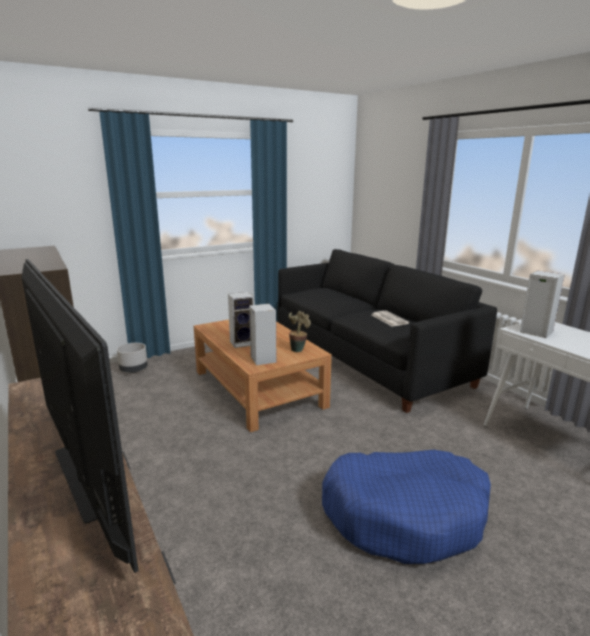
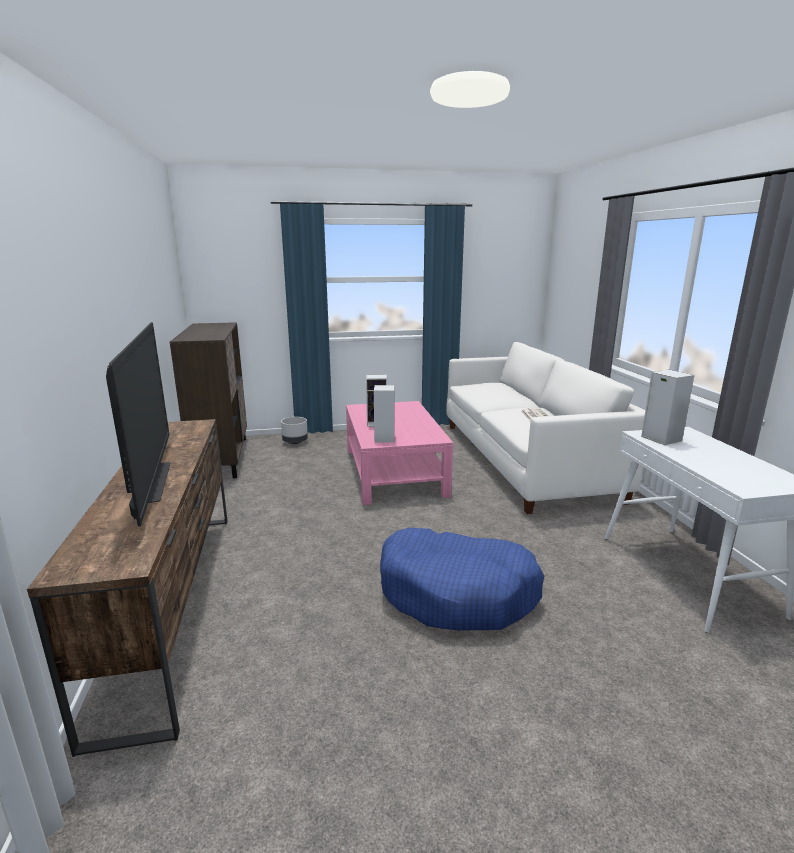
camera: 20 degrees right, 0 degrees up
brown coffee table [193,320,332,432] -> pink coffee table [346,401,453,505]
black sofa [277,249,497,413] -> white sofa [446,342,645,514]
potted plant [288,311,311,352] -> none

